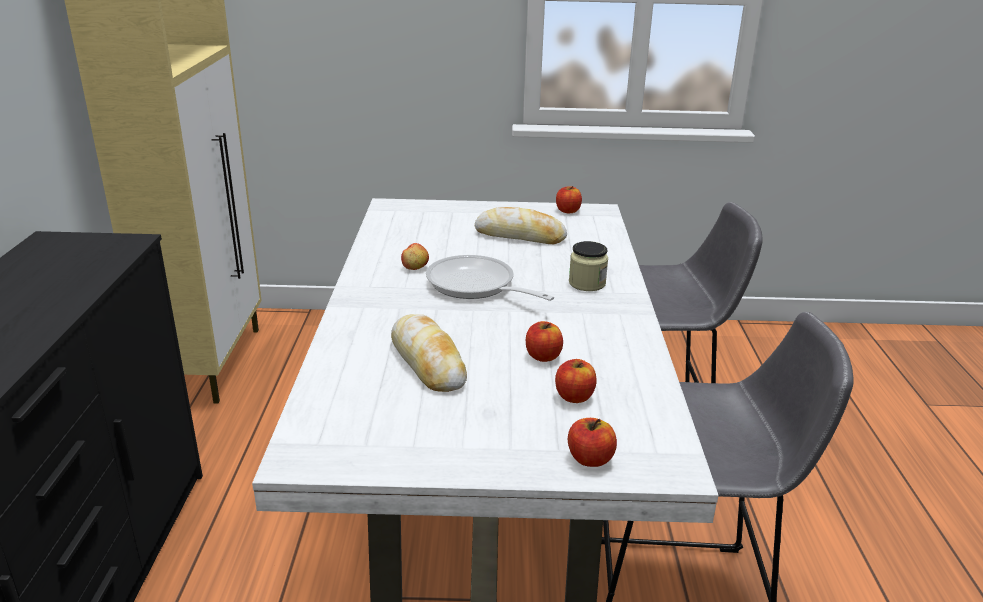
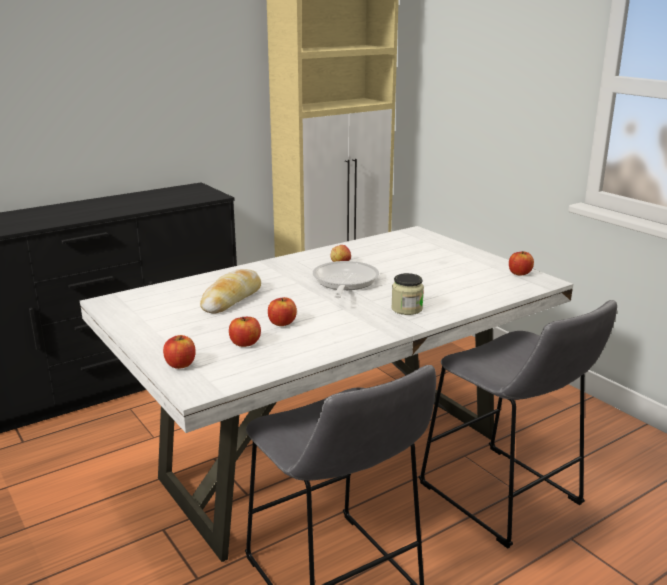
camera: 55 degrees right, 5 degrees down
bread [475,207,567,245] -> none

